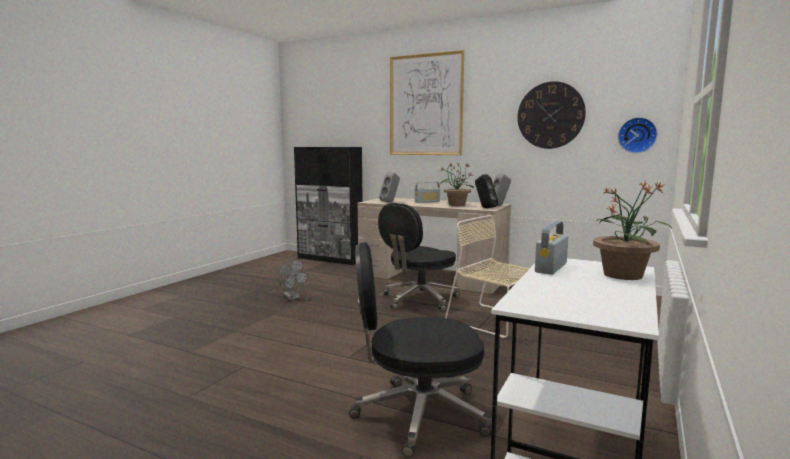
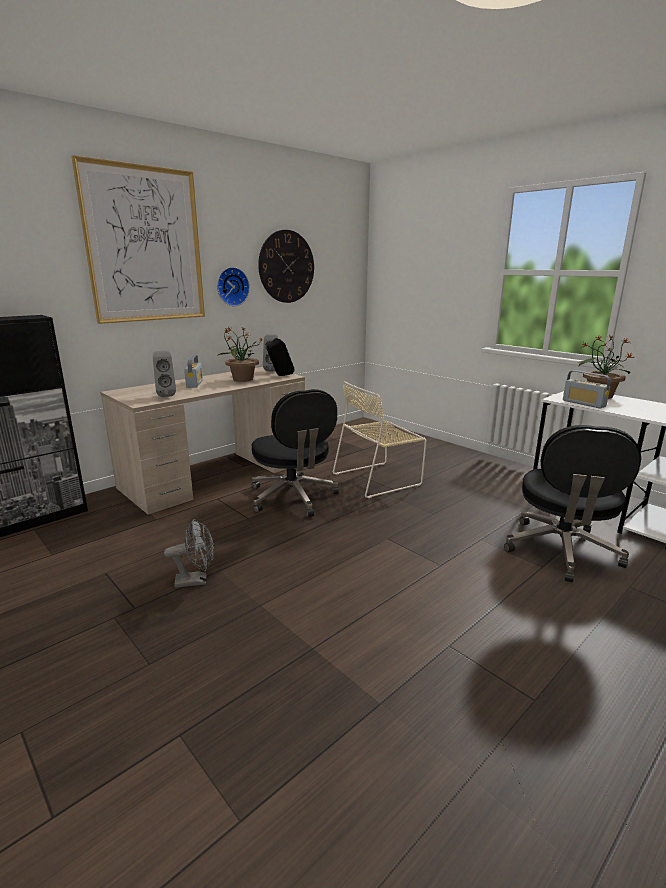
camera: 70 degrees left, 10 degrees up
wall clock [618,117,657,153] -> wall clock moved to [217,267,250,306]

